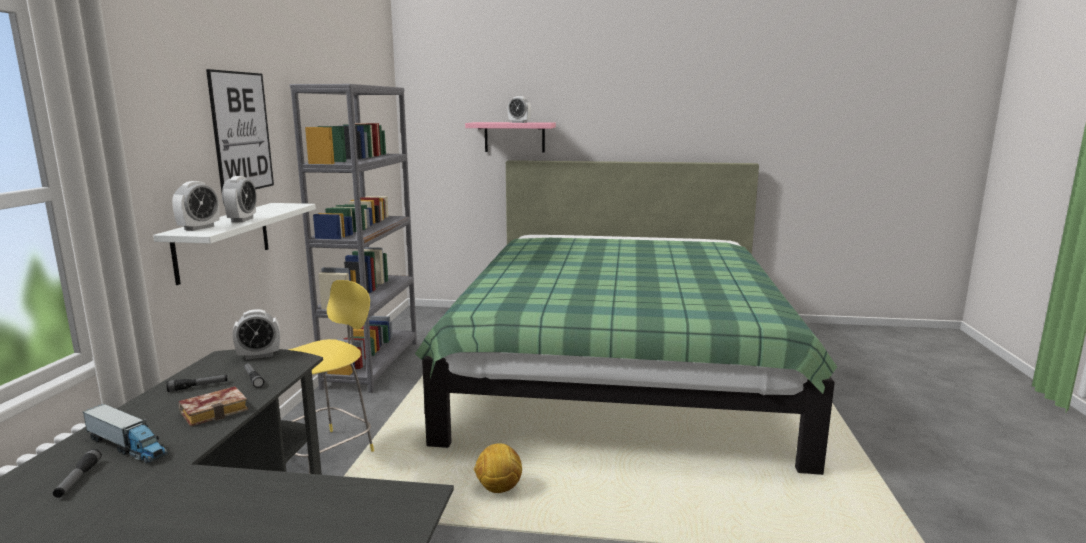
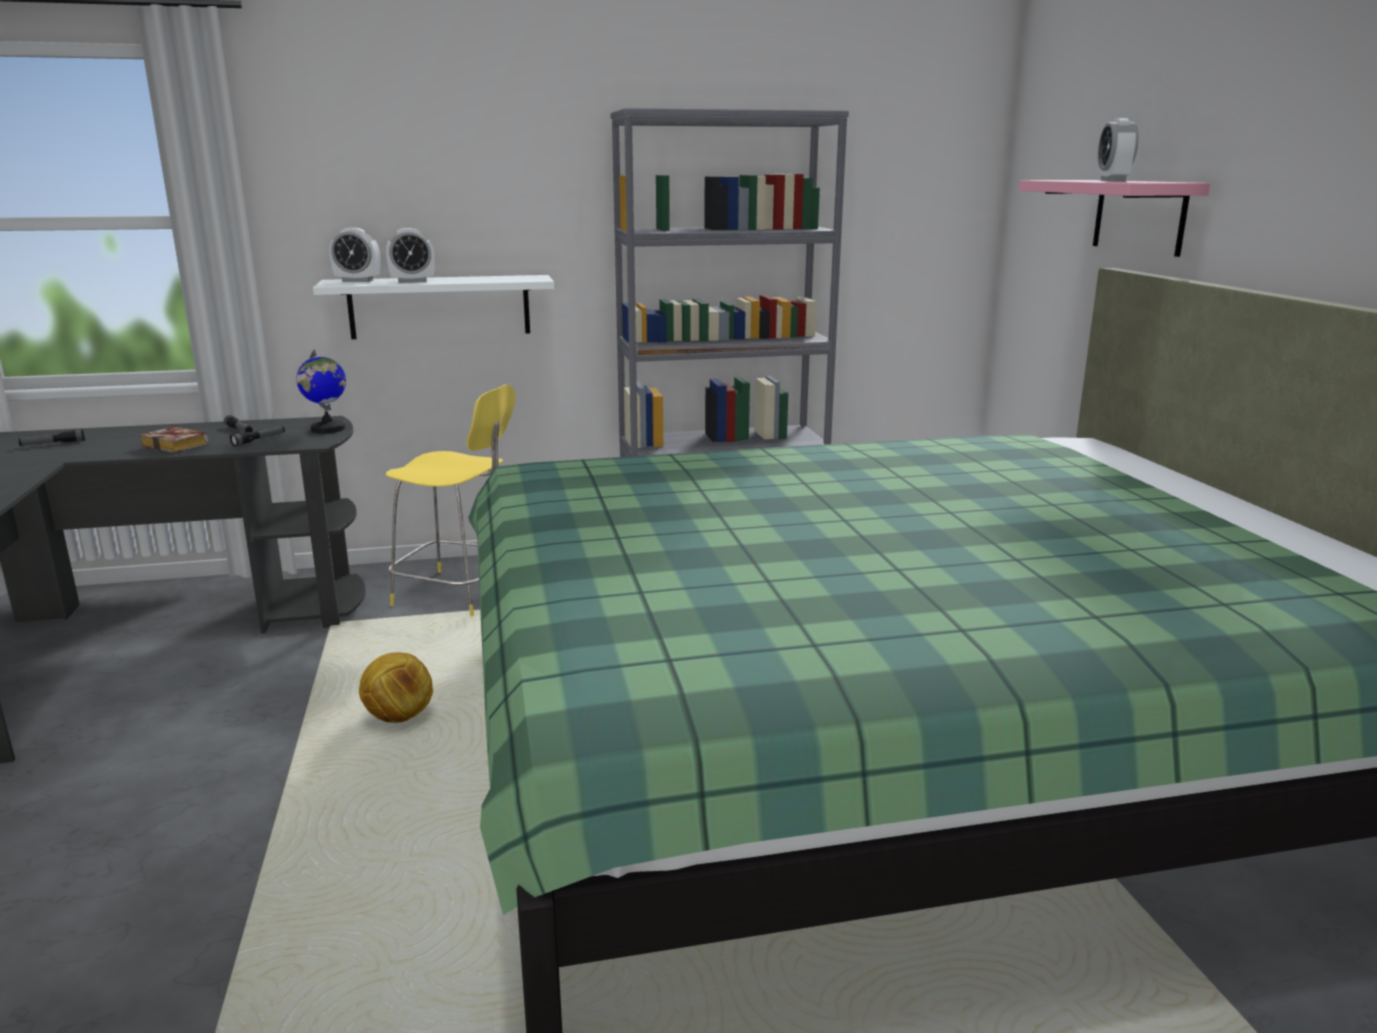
camera: 70 degrees right, 5 degrees up
toy truck [83,404,168,463] -> none
picture [206,69,274,192] -> none
alarm clock [233,309,280,360] -> globe [297,349,346,433]

